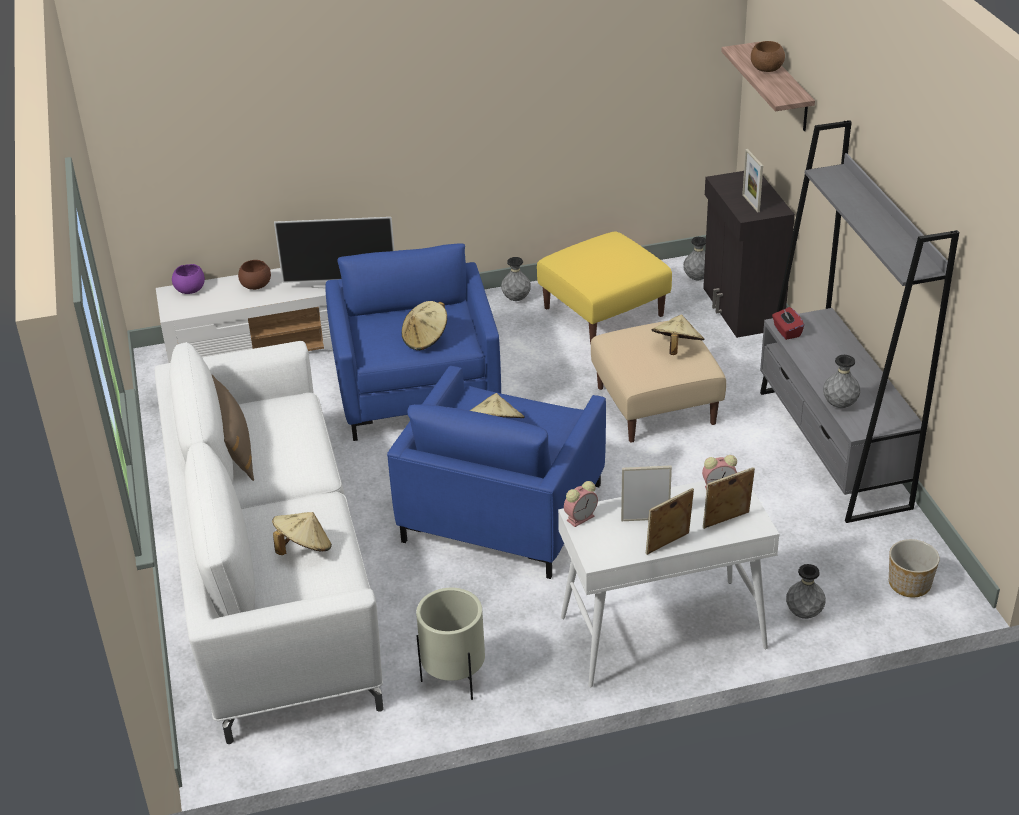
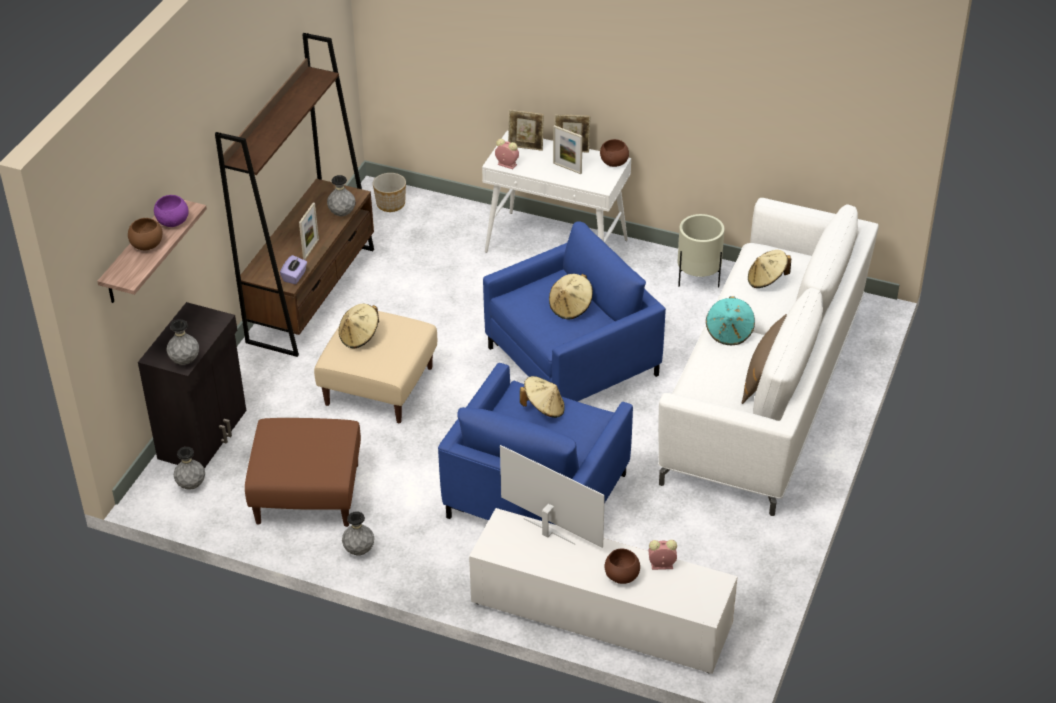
camera: 145 degrees left, 5 degrees up
purple bowl [172,264,205,294] -> purple bowl moved to [154,195,189,227]
yellow ottoman [537,231,672,344] -> brown ottoman [245,418,361,527]
alarm clock [564,481,598,527] -> alarm clock moved to [648,540,677,570]
picture frame [742,149,763,212] -> picture frame moved to [299,202,319,260]
grey bookcase [760,120,959,523] -> brown bookcase [215,33,374,357]
red tissue box [772,307,804,340] -> purple tissue box [280,255,307,284]
grey vase [786,564,826,619] -> grey vase moved to [167,319,199,365]
none -> brown bowl [600,139,629,167]
none -> turquoise hat [706,296,755,345]

